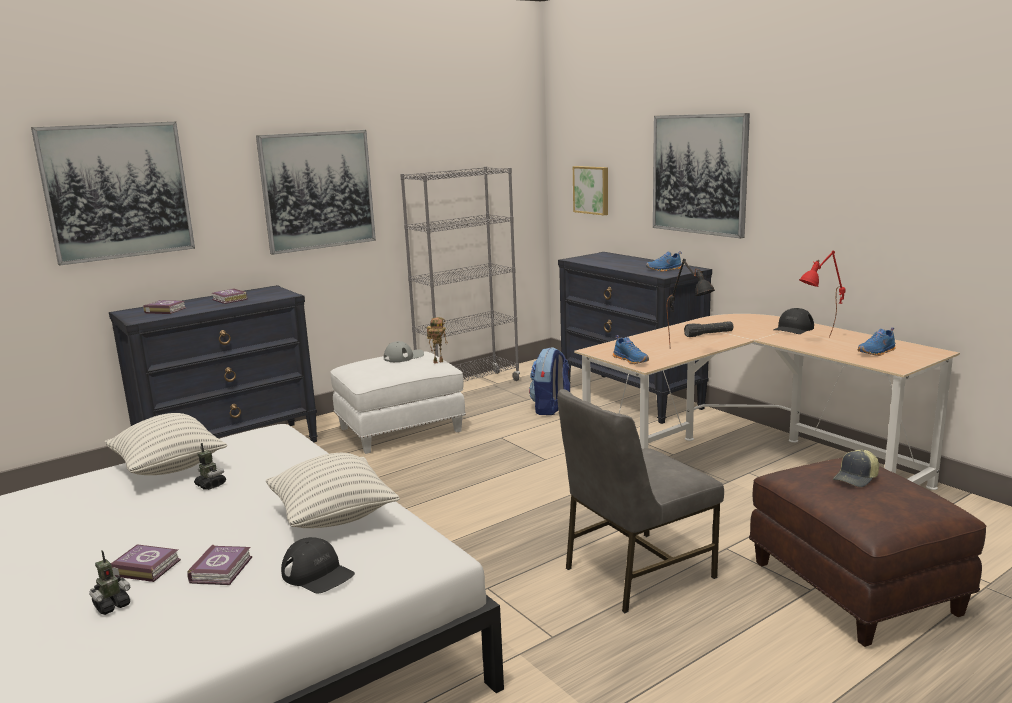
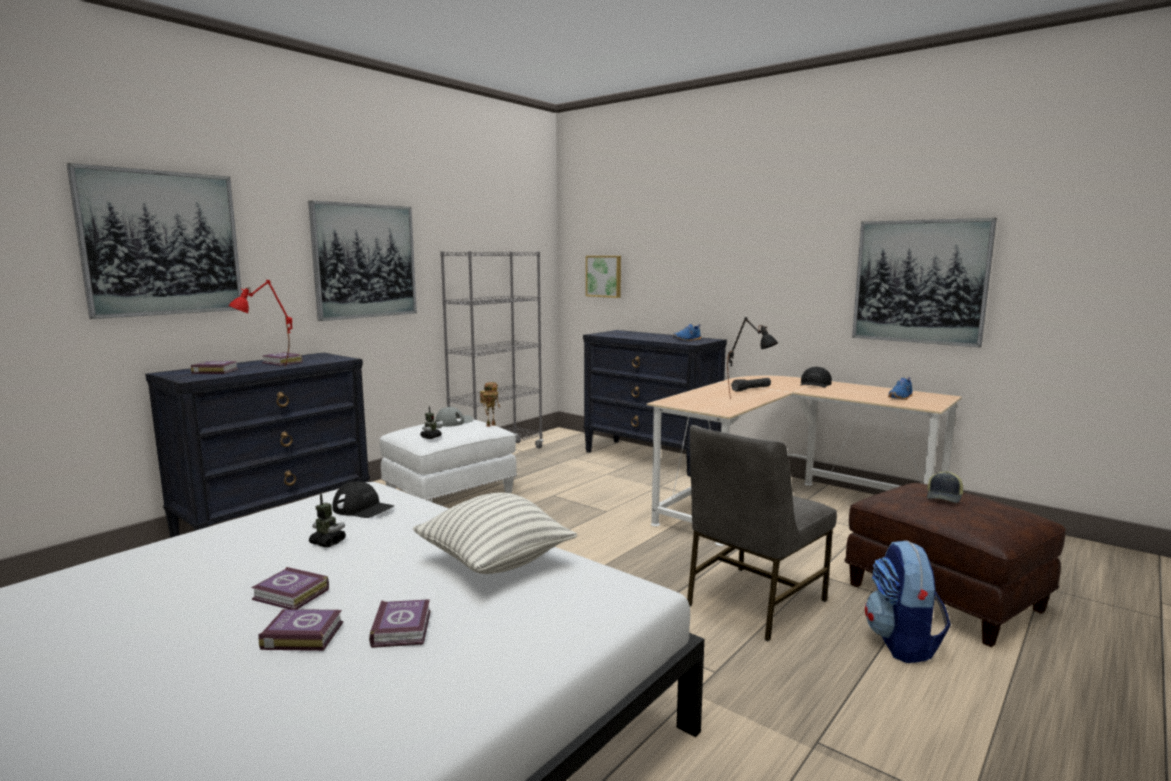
camera: 15 degrees left, 5 degrees down
toy robot [89,550,130,615] -> toy robot moved to [420,407,442,439]
pillow [105,413,227,475] -> none
black cap [281,537,355,593] -> black cap moved to [332,481,394,518]
backpack [529,347,570,415] -> backpack moved to [865,540,951,663]
blue shoe [613,335,649,364] -> none
picture [653,113,750,238] -> picture moved to [852,218,997,347]
red table lamp [799,250,846,338] -> red table lamp moved to [228,280,292,367]
none -> book [251,567,329,609]

